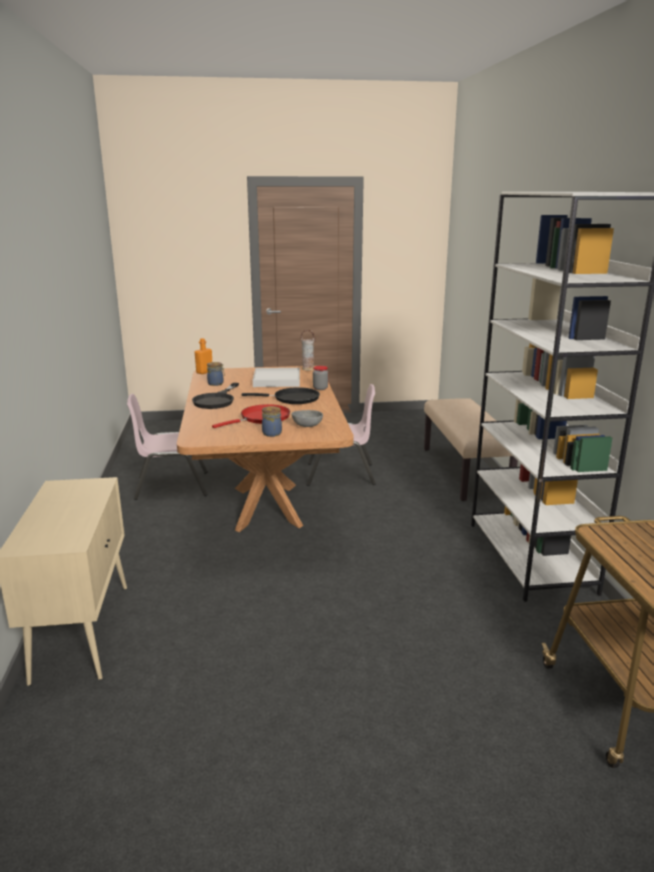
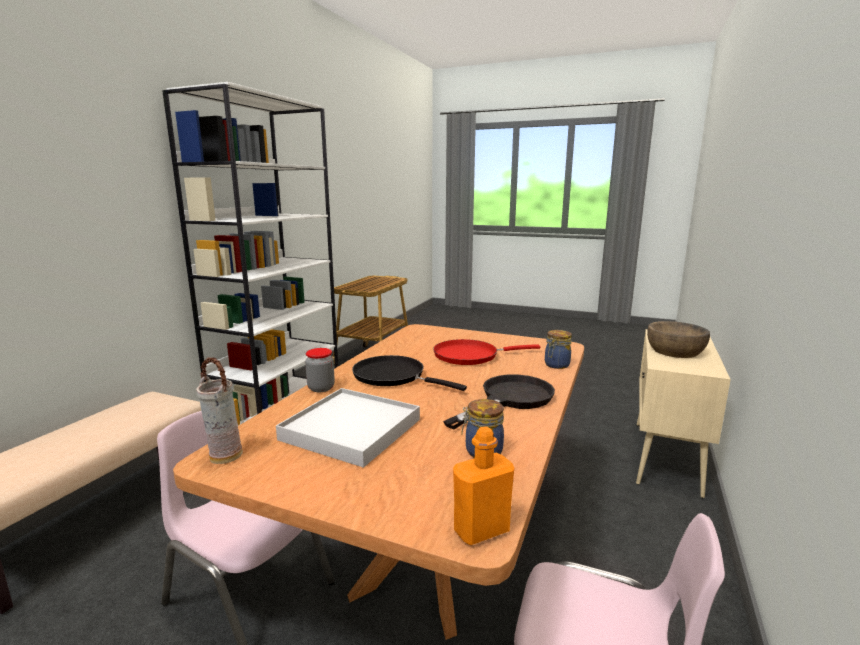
camera: 150 degrees left, 5 degrees down
jar [262,406,282,437] -> jar moved to [545,330,572,369]
grey bowl [291,410,323,427] -> none
none -> brown bowl [647,321,710,358]

